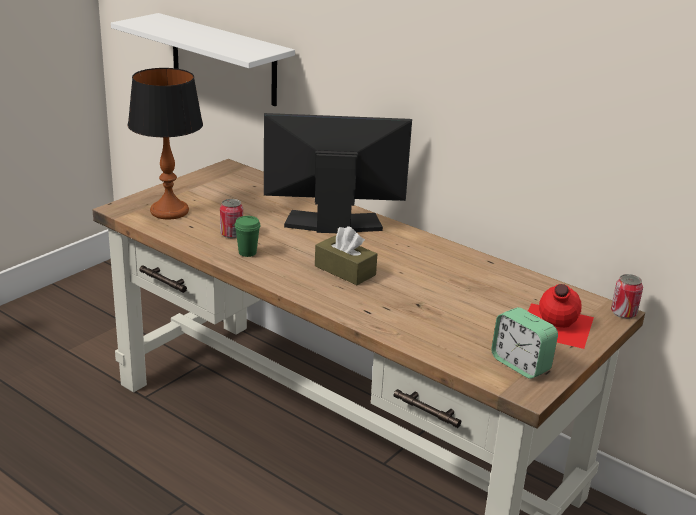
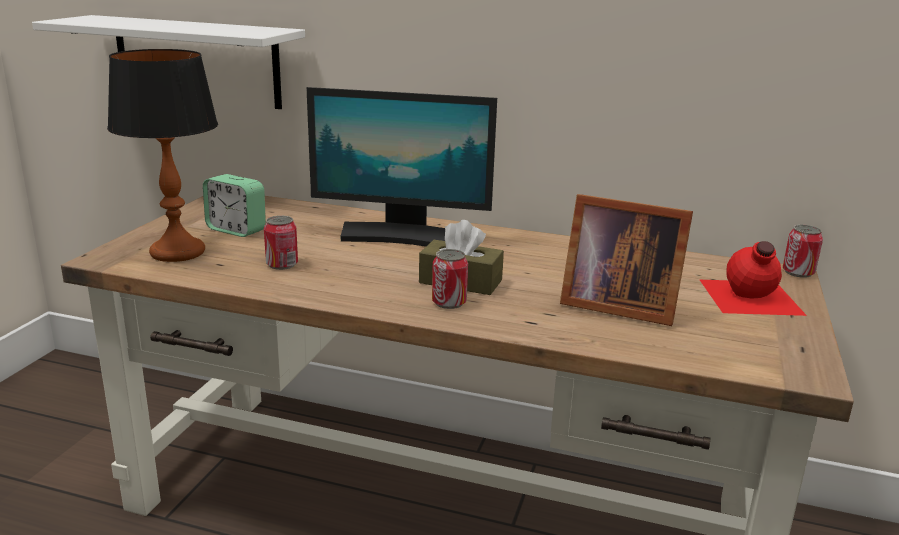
camera: 20 degrees left, 5 degrees down
green cup [234,216,261,257] -> none
monitor [264,113,412,233] -> monitor turned 150 degrees counterclockwise [307,87,497,247]
alarm clock [491,307,558,379] -> alarm clock moved to [203,174,266,237]
none -> can [432,249,468,309]
none -> picture frame [560,194,693,326]

